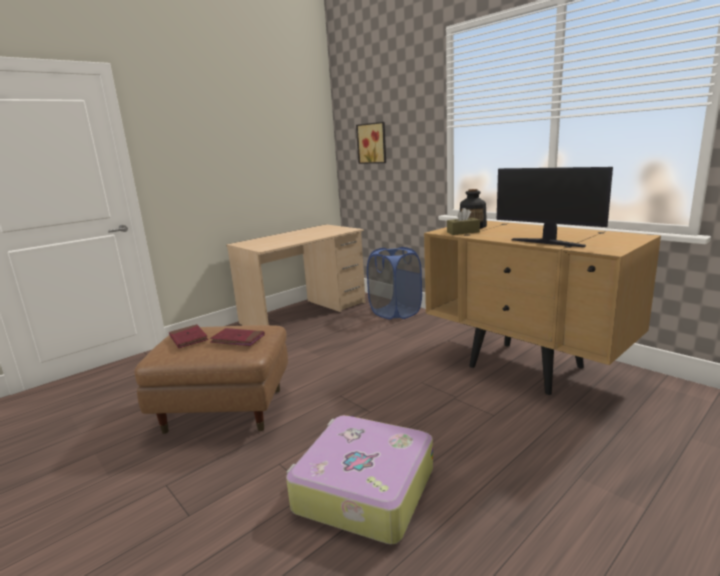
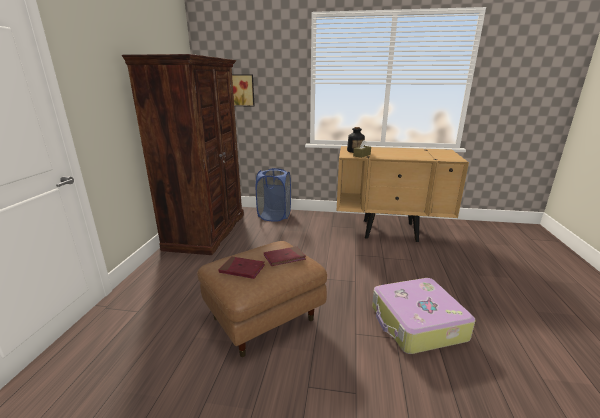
camera: 40 degrees left, 5 degrees up
beige desk [226,224,366,326] -> brown wardrobe [122,54,244,255]
monitor [497,167,613,247] -> none

